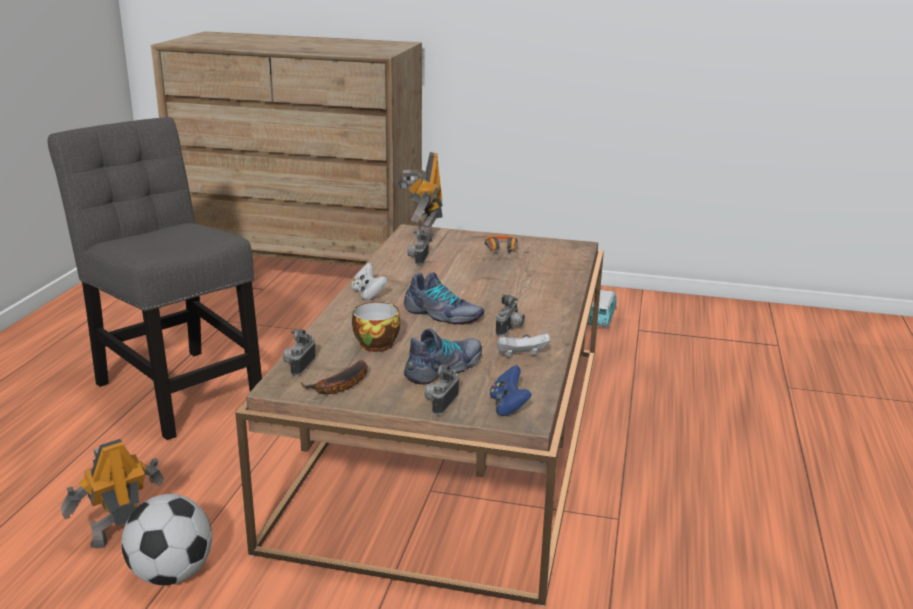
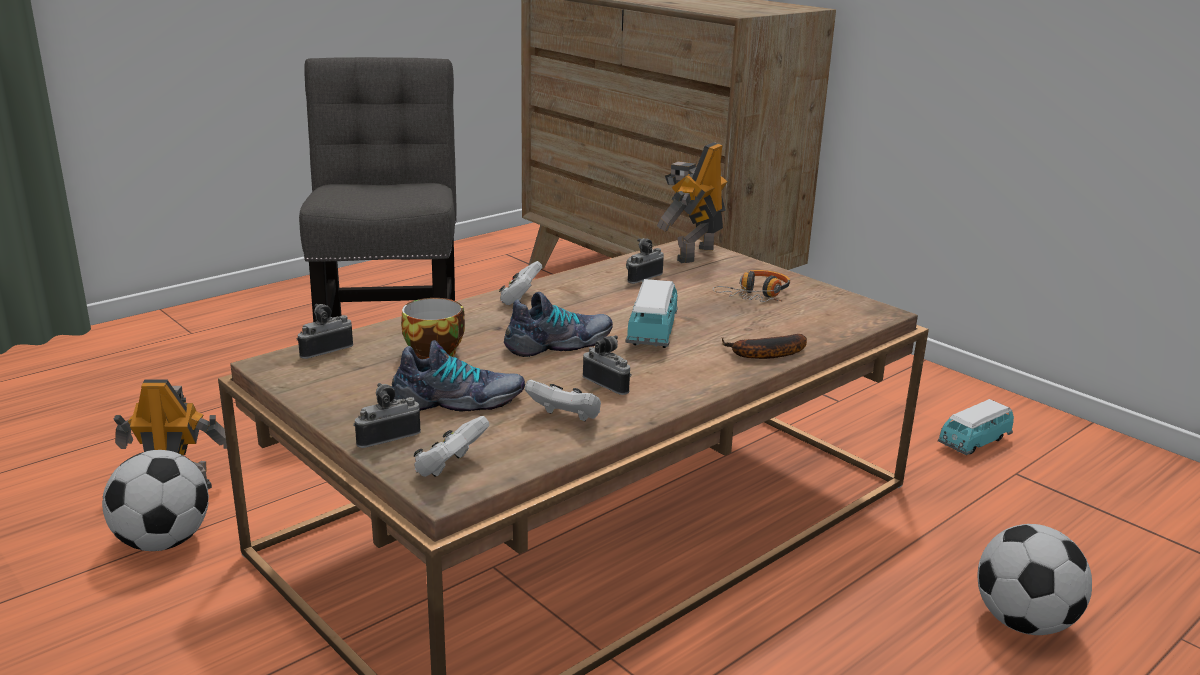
camera: 35 degrees right, 0 degrees up
banana [300,360,368,394] -> banana moved to [722,334,807,359]
shoe [404,272,484,325] -> shoe turned 90 degrees counterclockwise [504,292,613,357]
blue game controller [490,365,532,416] -> white game controller [414,416,490,477]
camera [496,295,525,336] -> camera turned 105 degrees counterclockwise [583,335,632,395]
none -> toy car [625,279,678,348]
none -> football [977,524,1092,635]

